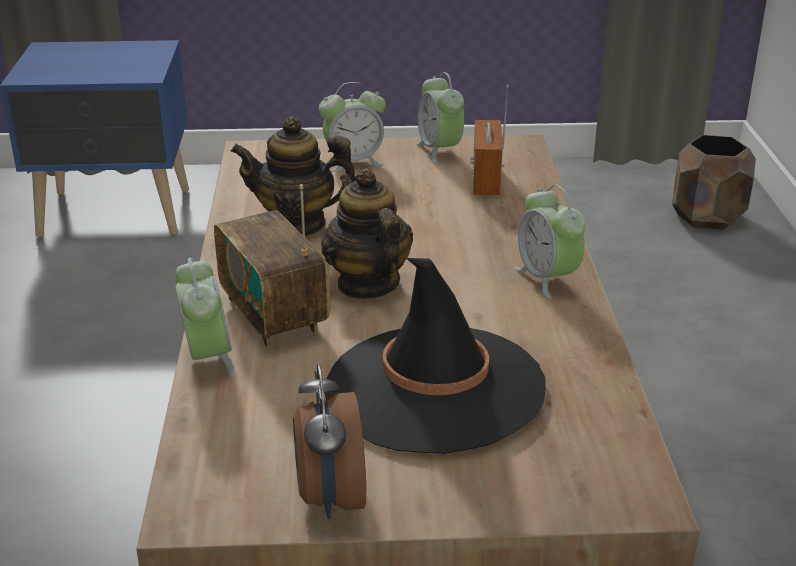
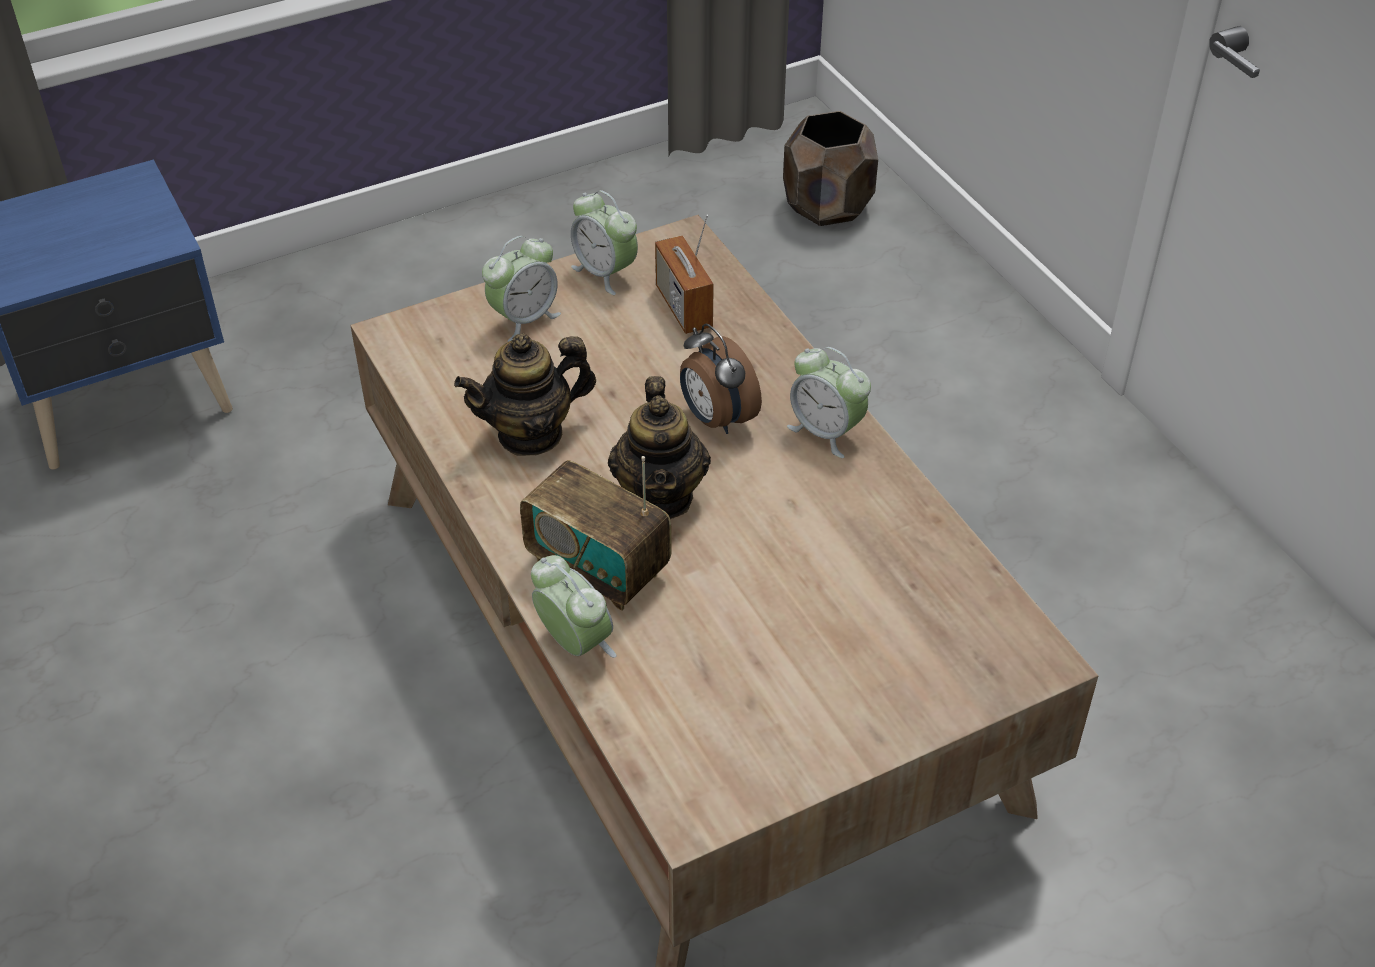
camera: 25 degrees left, 15 degrees up
alarm clock [293,364,366,519] -> alarm clock moved to [680,324,762,434]
teapot [321,168,413,299] -> teapot turned 135 degrees counterclockwise [608,376,711,519]
black hat [324,258,546,454] -> none

